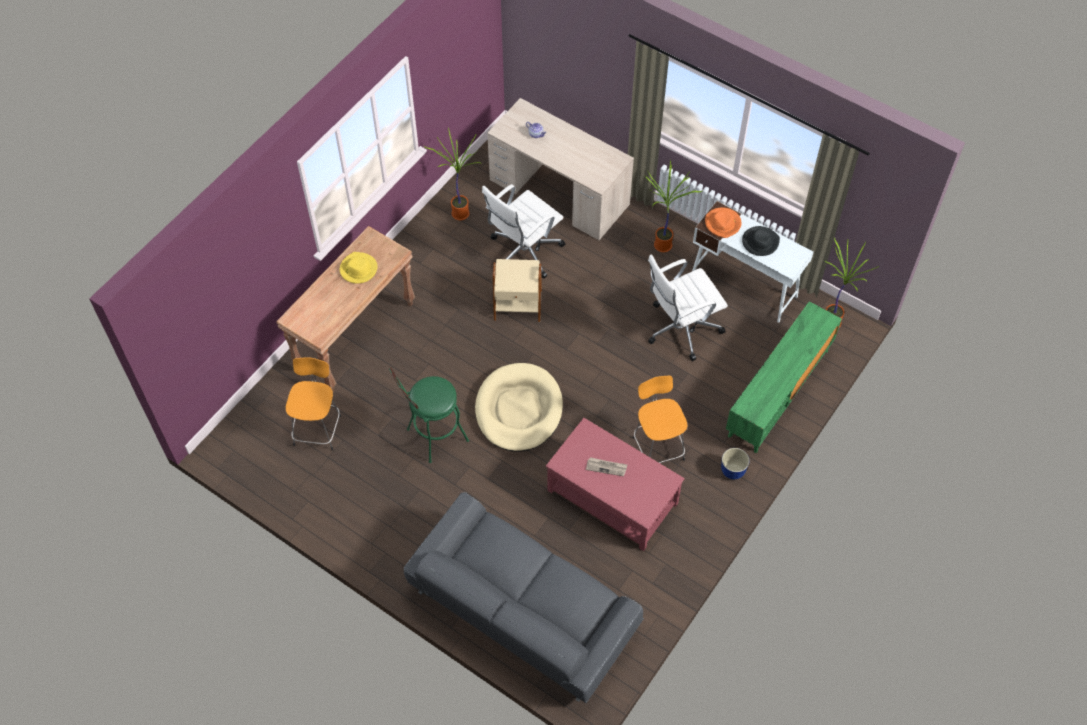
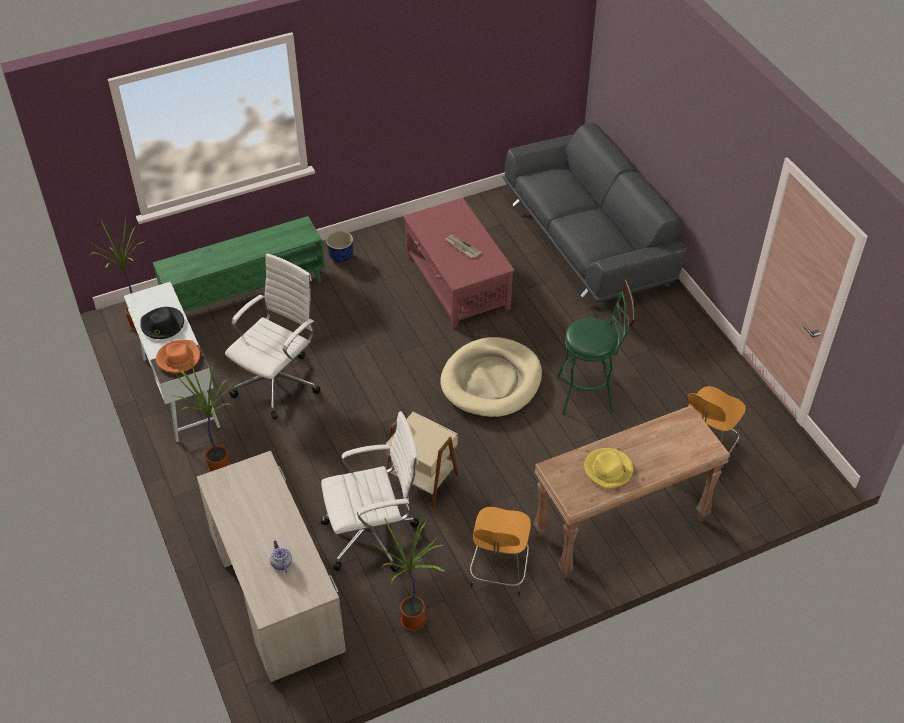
camera: 150 degrees left, 10 degrees down
orange stool [633,376,687,463] -> orange stool moved to [470,507,531,596]
white office chair [648,254,728,361] -> white office chair turned 60 degrees counterclockwise [225,253,320,420]

